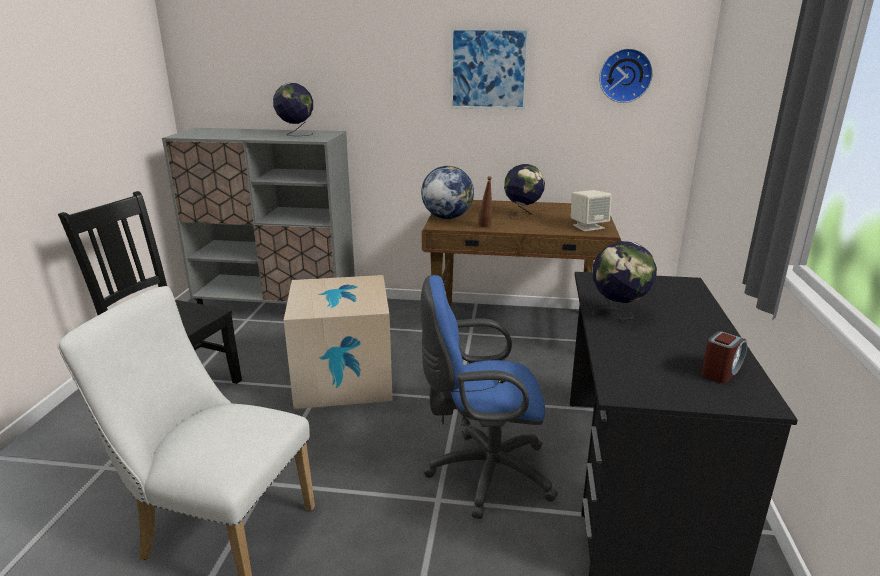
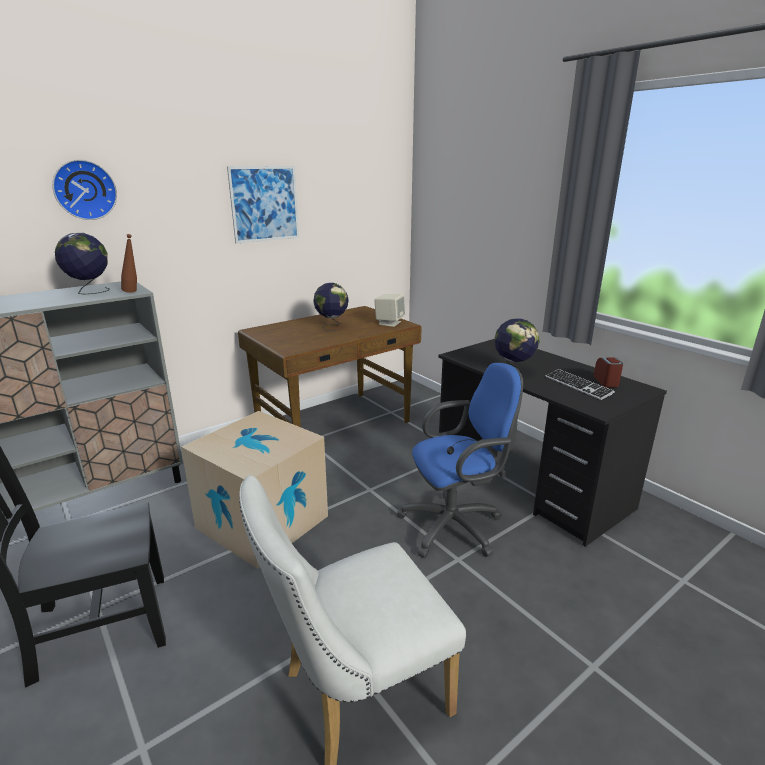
camera: 45 degrees left, 0 degrees up
globe [421,166,474,219] -> none
blue office chair [421,275,558,519] -> blue office chair turned 150 degrees counterclockwise [397,363,523,558]
brown bottle [478,176,492,227] -> brown bottle moved to [121,234,137,293]
wall clock [599,48,653,103] -> wall clock moved to [52,160,117,220]
none -> keyboard [545,369,615,400]

